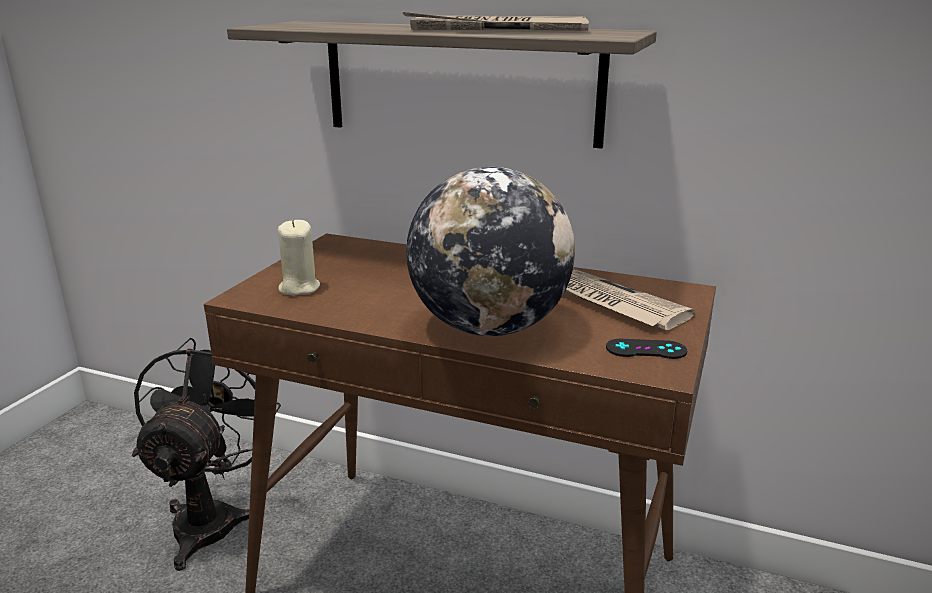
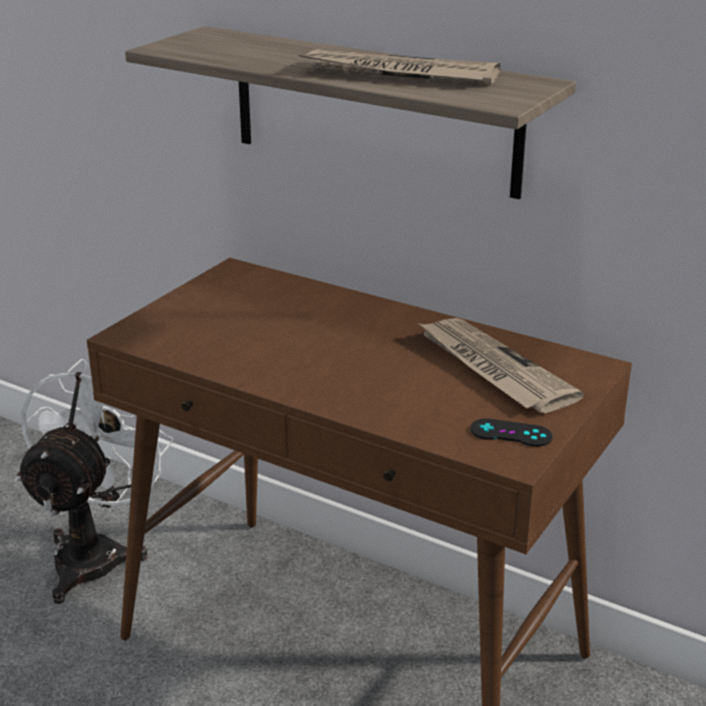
camera: 10 degrees right, 5 degrees up
black fan [132,338,281,571] -> white fan [15,359,174,604]
beige candle [278,220,320,296] -> none
globe [406,167,575,336] -> none

